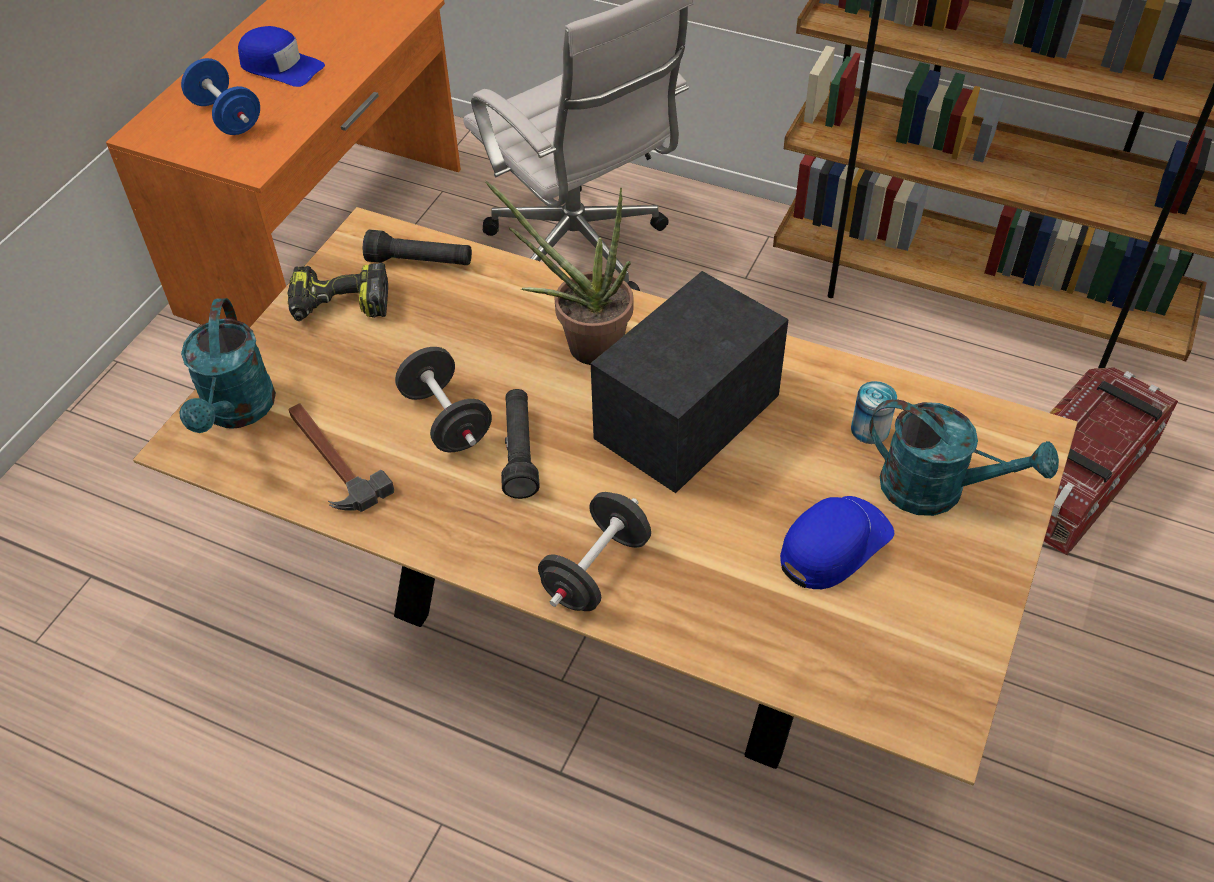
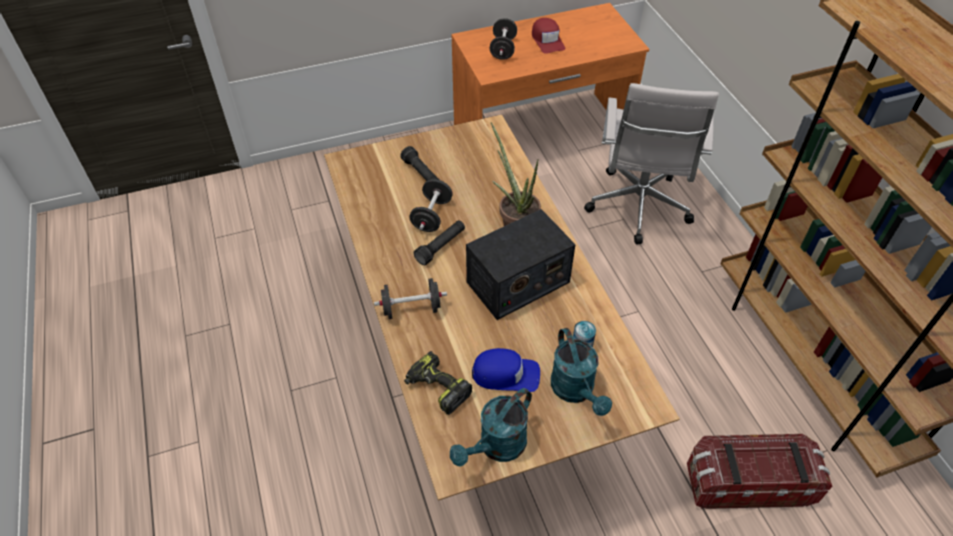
camera: 45 degrees right, 0 degrees up
turquoise watering can [180,298,276,433] -> turquoise watering can moved to [450,388,532,467]
blue dumbbell [181,58,260,135] -> black dumbbell [490,18,517,60]
blue cap [238,26,325,87] -> red cap [532,18,565,54]
power drill [288,263,388,321] -> power drill moved to [404,351,472,415]
hammer [288,403,394,512] -> none
black flashlight [363,230,472,265] -> black flashlight moved to [400,146,439,181]
radio [591,271,789,493] -> radio turned 150 degrees clockwise [466,209,576,320]

